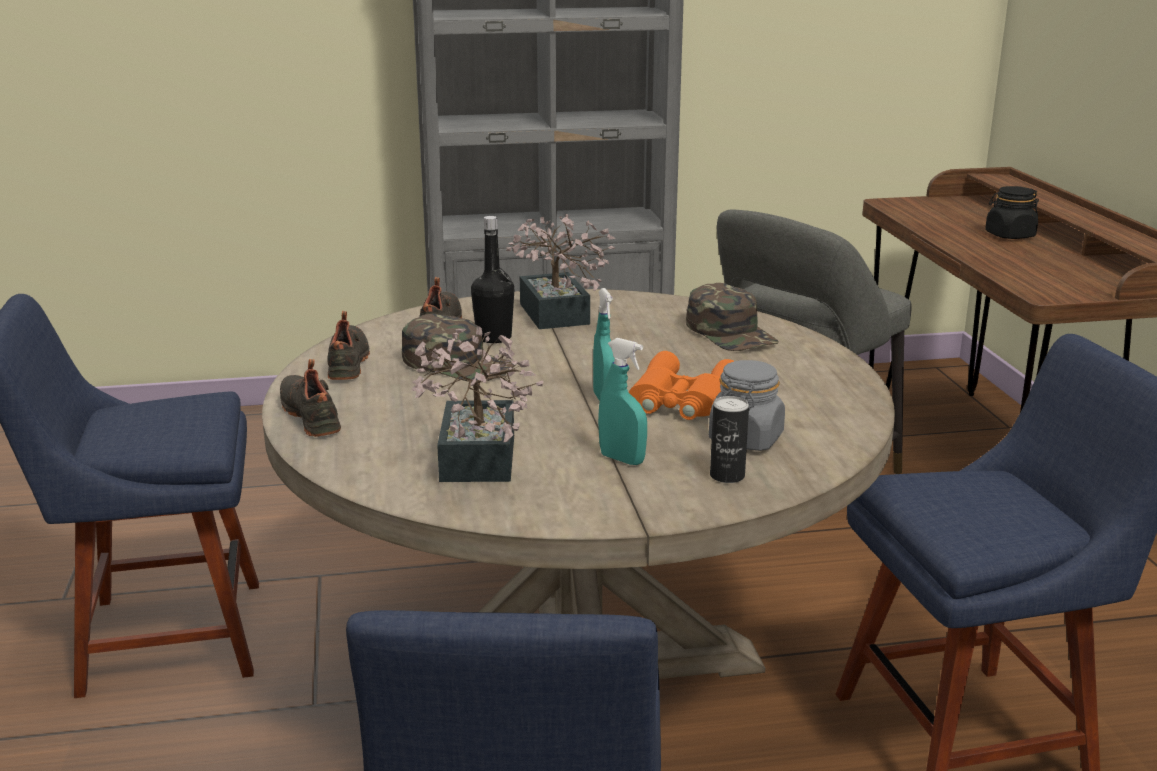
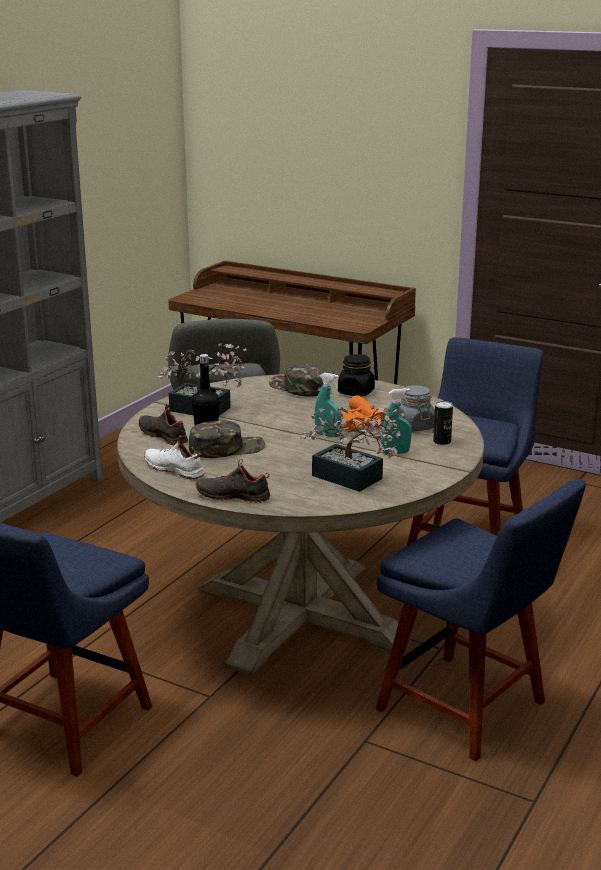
camera: 50 degrees left, 0 degrees up
black shoe [328,311,370,380] -> white shoe [144,435,204,480]
green cap [686,283,779,351] -> green cap turned 150 degrees counterclockwise [269,364,326,396]
black jar [985,186,1039,239] -> black jar moved to [338,354,375,397]

